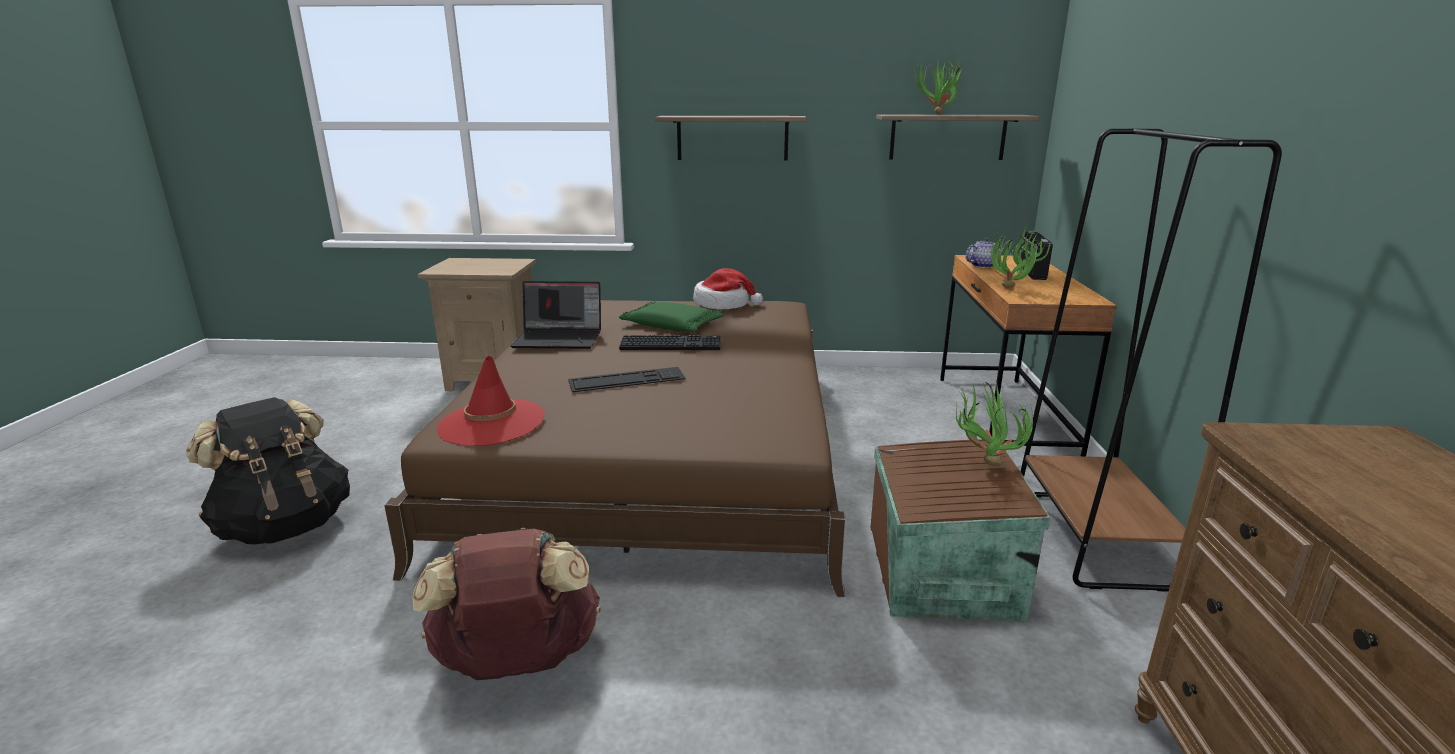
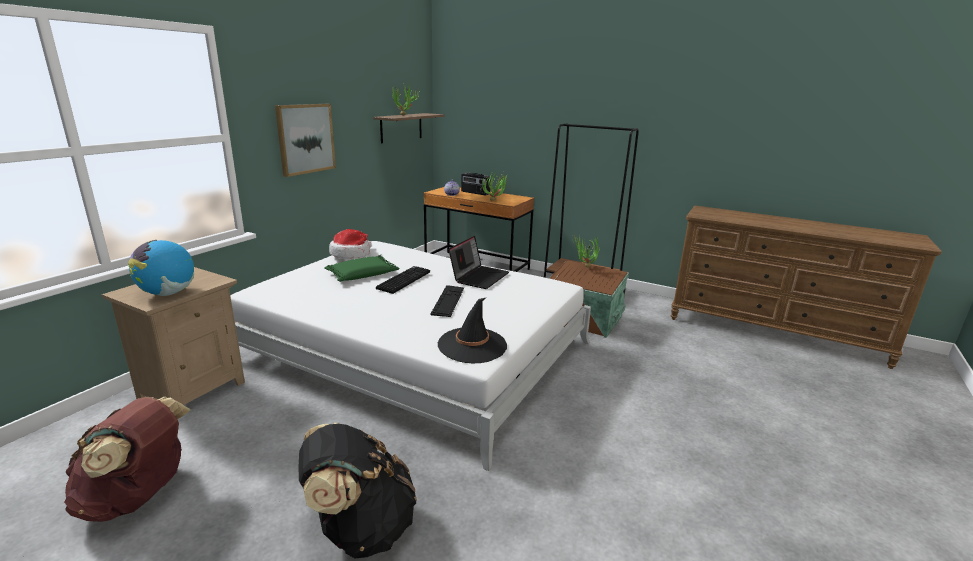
camera: 65 degrees left, 0 degrees up
brown bed [384,300,846,597] -> white bed [230,241,591,471]
brown backpack [413,528,601,680] -> brown backpack moved to [64,397,191,522]
red hat [437,356,545,446] -> black hat [438,297,507,363]
laptop [510,281,601,349] -> laptop moved to [448,236,509,289]
shelf [655,116,807,160] -> picture [275,104,336,177]
none -> globe [128,240,194,296]

